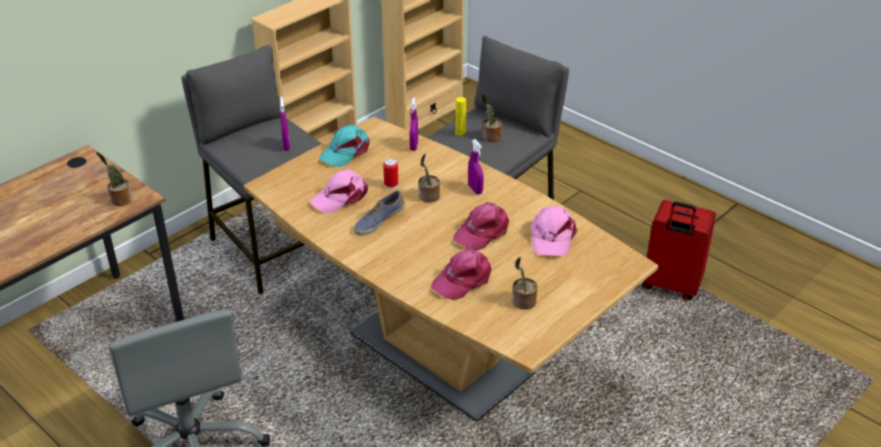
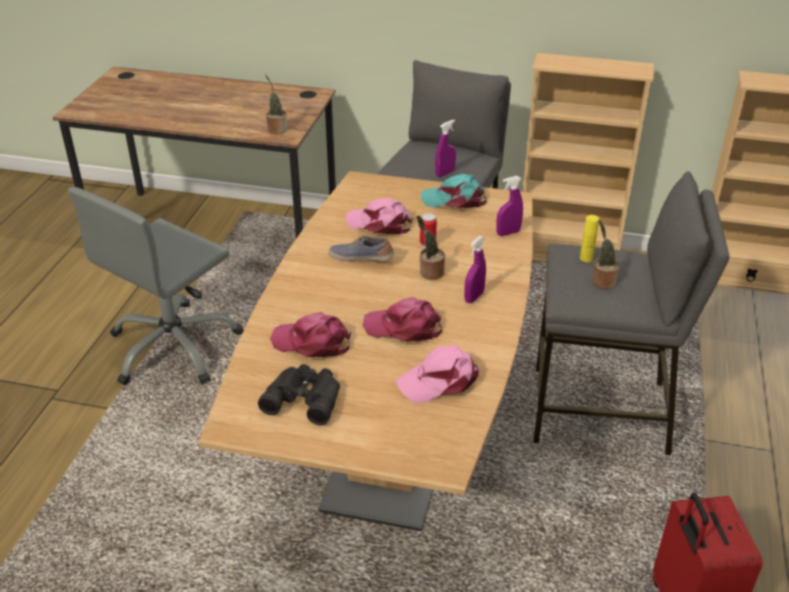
camera: 60 degrees right, 0 degrees up
potted plant [512,257,537,309] -> black binoculars [258,364,340,425]

